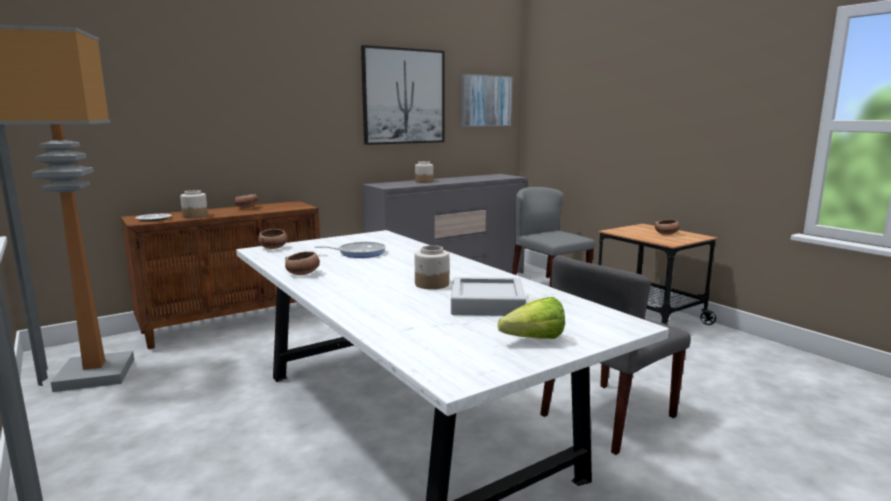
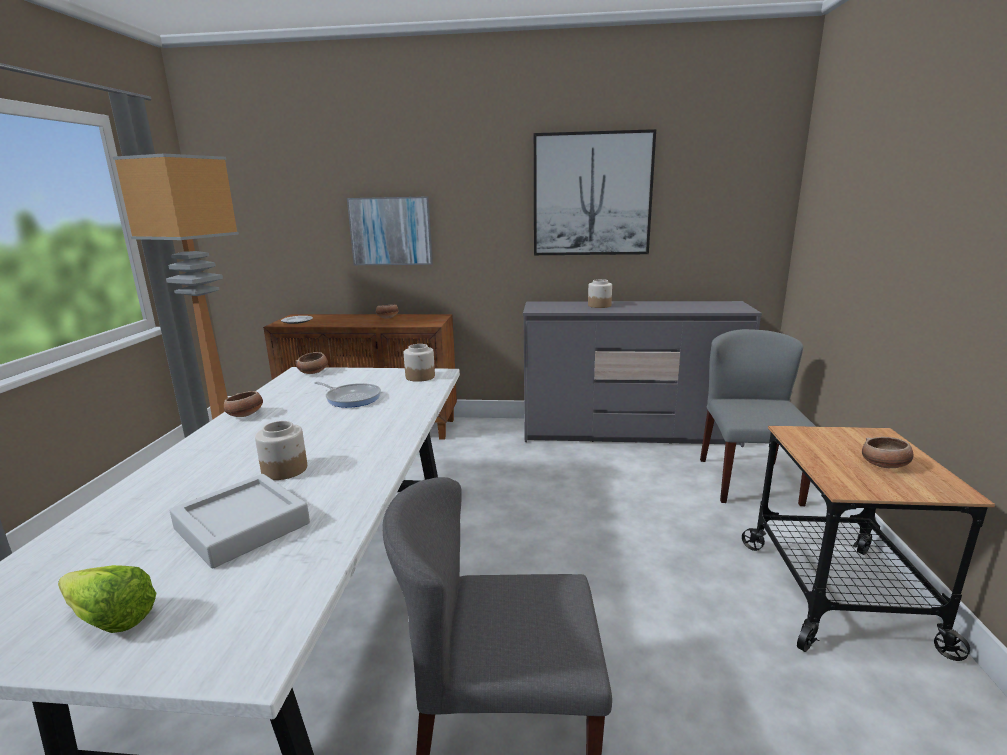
camera: 40 degrees right, 5 degrees up
jar [180,190,208,219] -> jar moved to [404,344,435,382]
picture [461,74,513,127] -> picture moved to [347,196,433,265]

